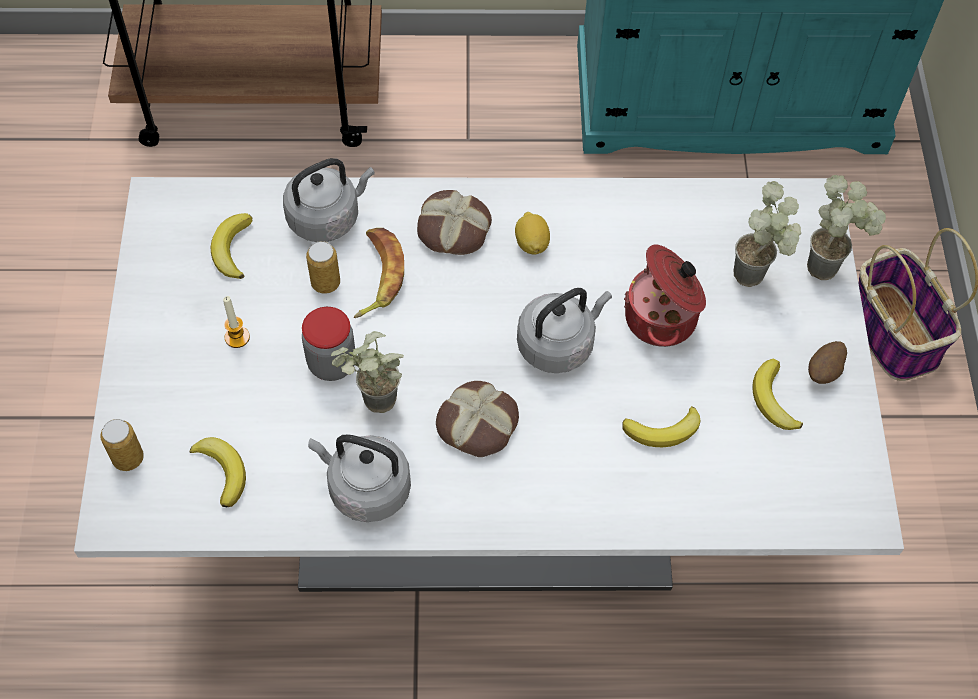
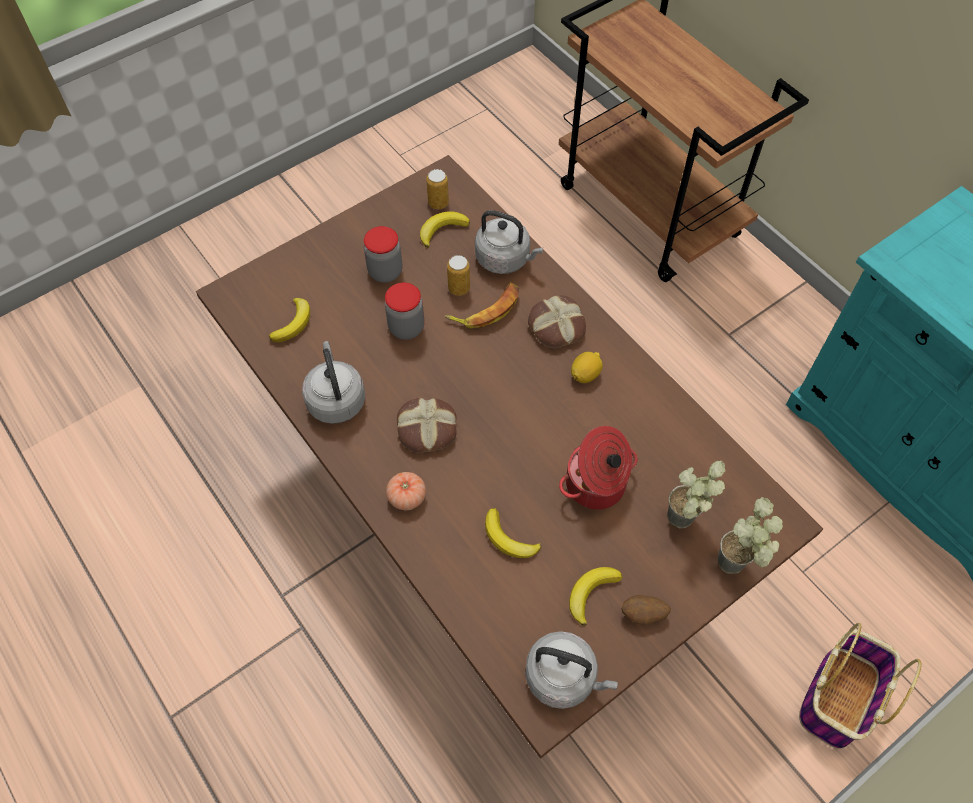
camera: 55 degrees right, 0 degrees up
white dining table [74,177,904,592] -> brown dining table [196,155,823,759]
can [100,419,144,471] -> can moved to [426,169,449,209]
candle [223,296,250,348] -> jar [364,226,402,283]
potted plant [331,331,404,413] -> none
grey kettle [517,288,612,373] -> grey kettle moved to [525,631,618,709]
none -> tomato [386,472,426,510]

